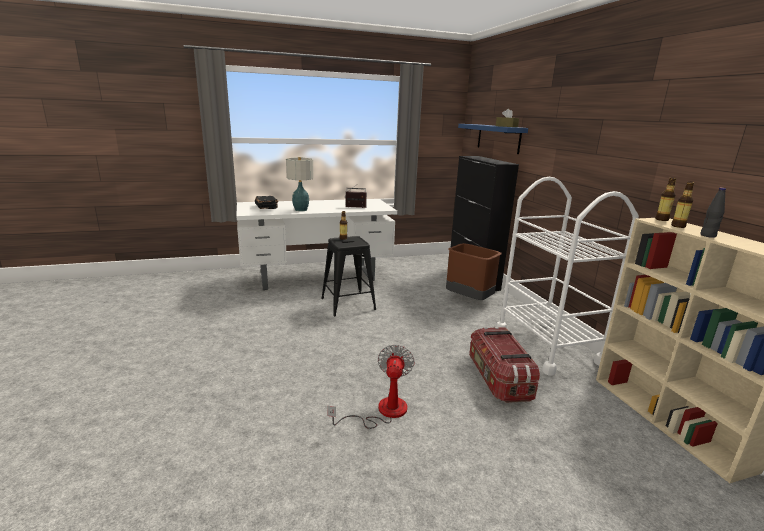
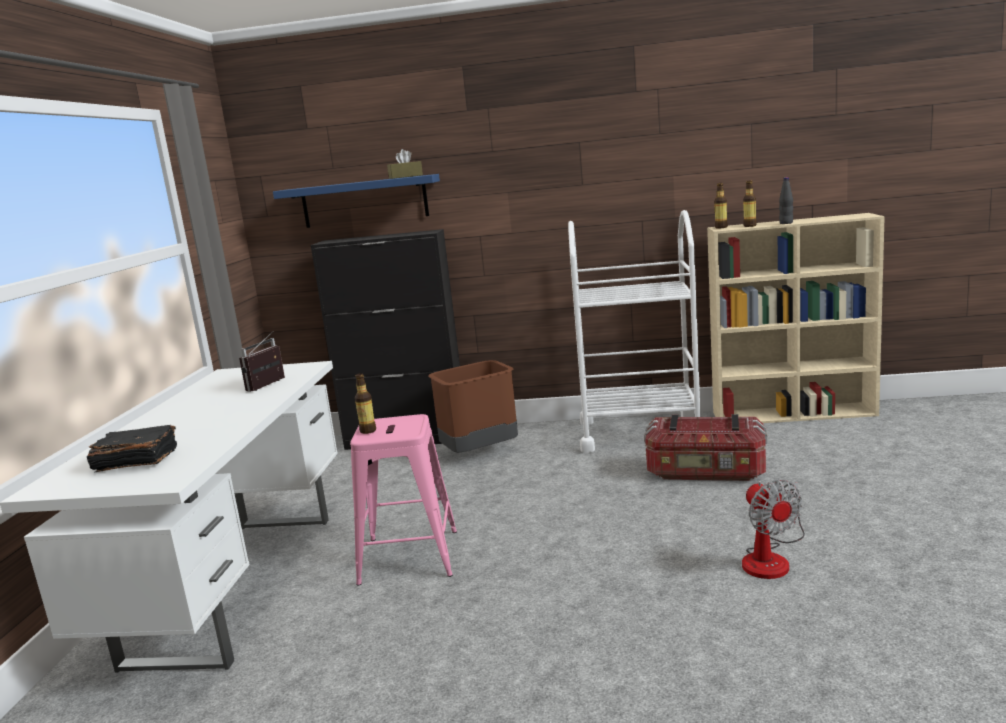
camera: 65 degrees left, 5 degrees down
table lamp [286,157,313,211] -> none
black stool [321,236,376,316] -> pink stool [350,414,457,586]
fan [327,344,415,429] -> fan turned 135 degrees counterclockwise [742,480,805,579]

